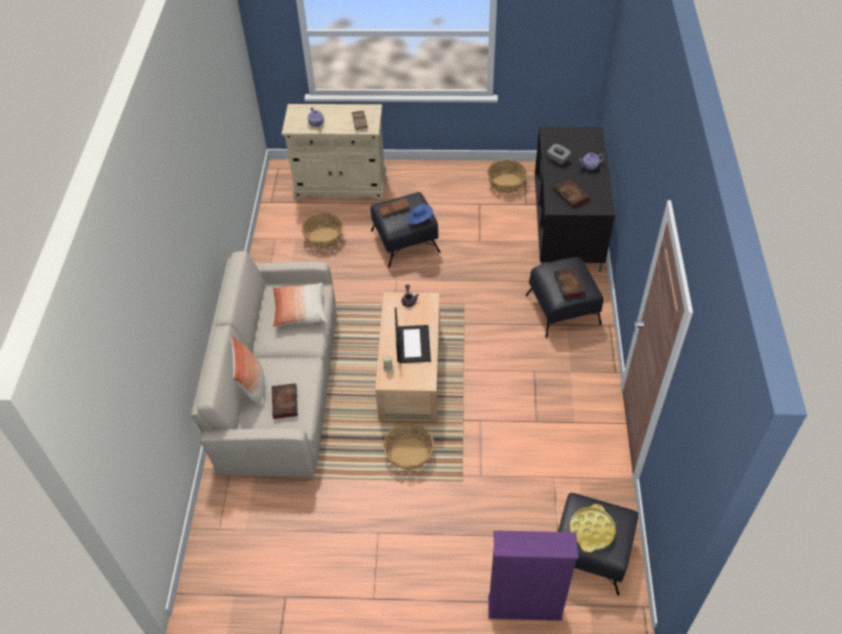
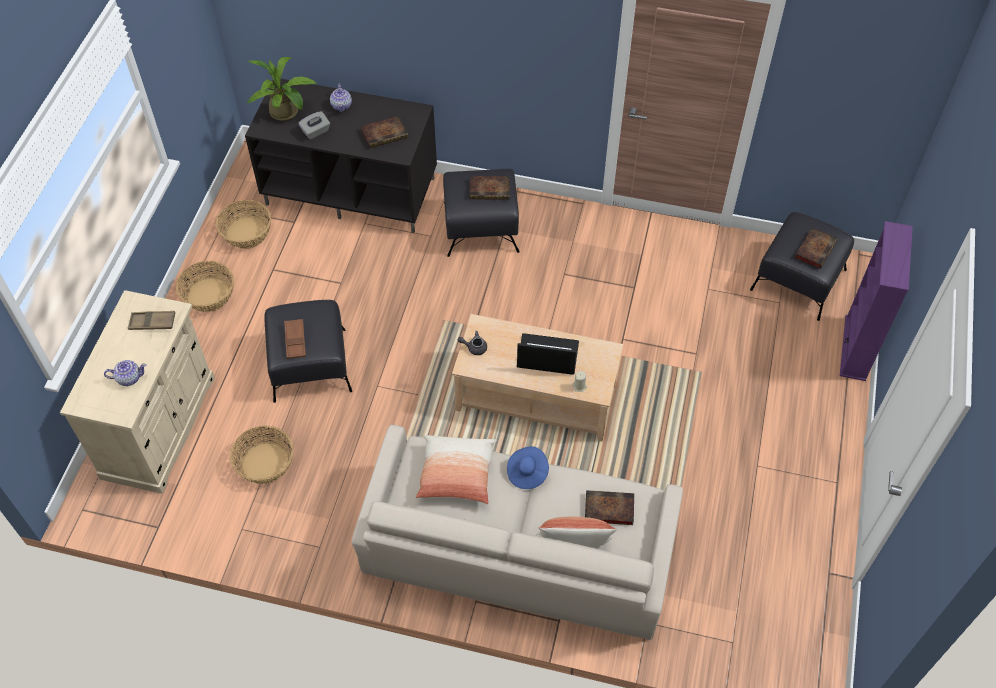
camera: 80 degrees left, 5 degrees up
basket [383,423,434,470] -> basket moved to [176,261,234,312]
blue hat [408,204,433,225] -> blue hat moved to [507,446,549,489]
yellow tray [569,504,616,553] -> book [795,227,838,269]
none -> potted plant [247,57,317,121]

